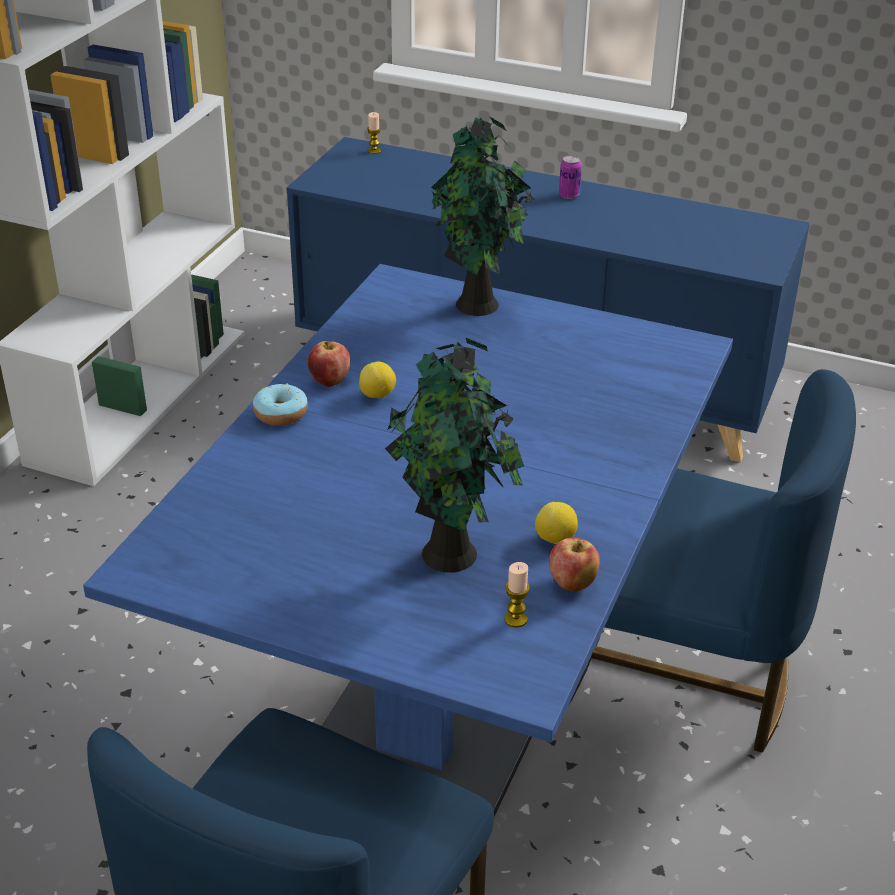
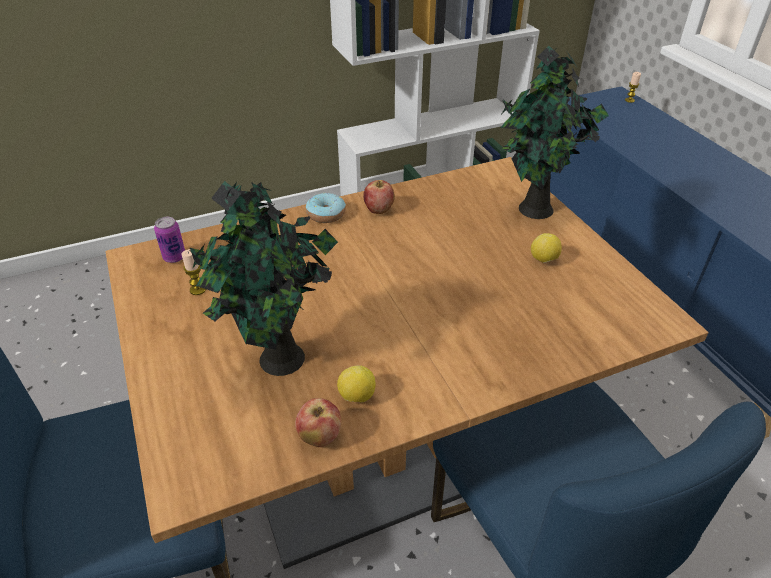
camera: 45 degrees right, 5 degrees up
blue dining table [83,264,733,817] -> brown dining table [105,157,709,569]
lemon [359,361,396,399] -> lemon moved to [531,233,562,263]
candle [504,562,530,628] -> candle moved to [181,249,206,295]
can [559,155,582,199] -> can moved to [154,217,185,263]

